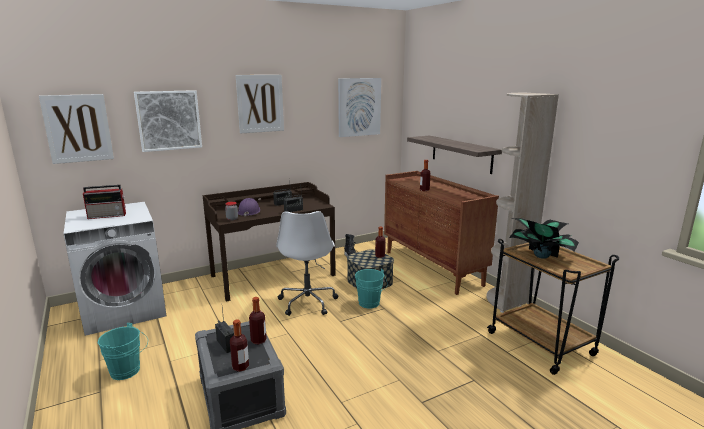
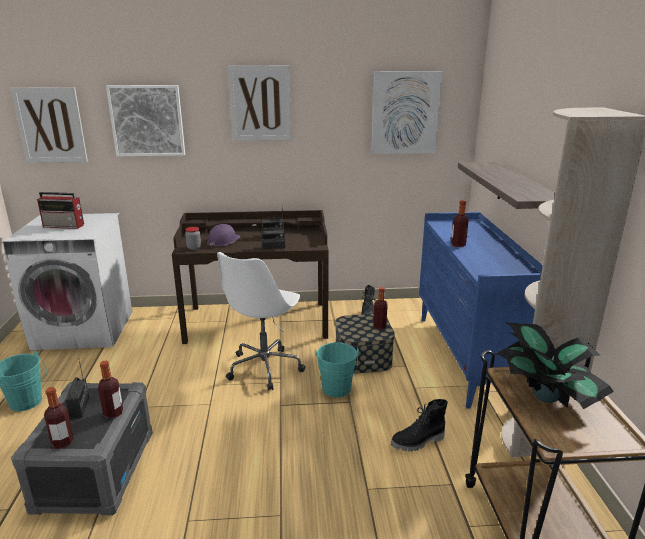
camera: 25 degrees right, 5 degrees up
brown cabinet [384,171,499,295] -> blue cabinet [419,212,543,409]
none -> black boot [391,399,448,451]

